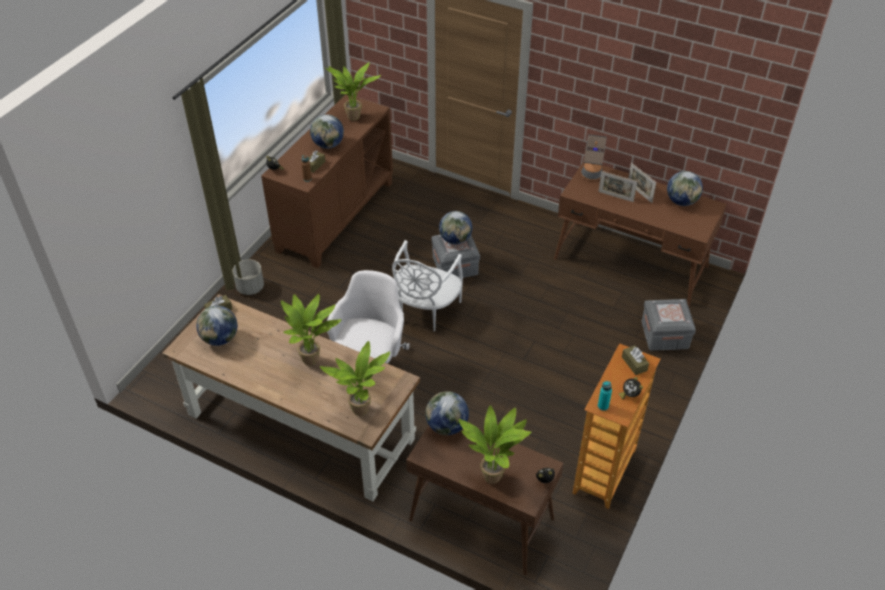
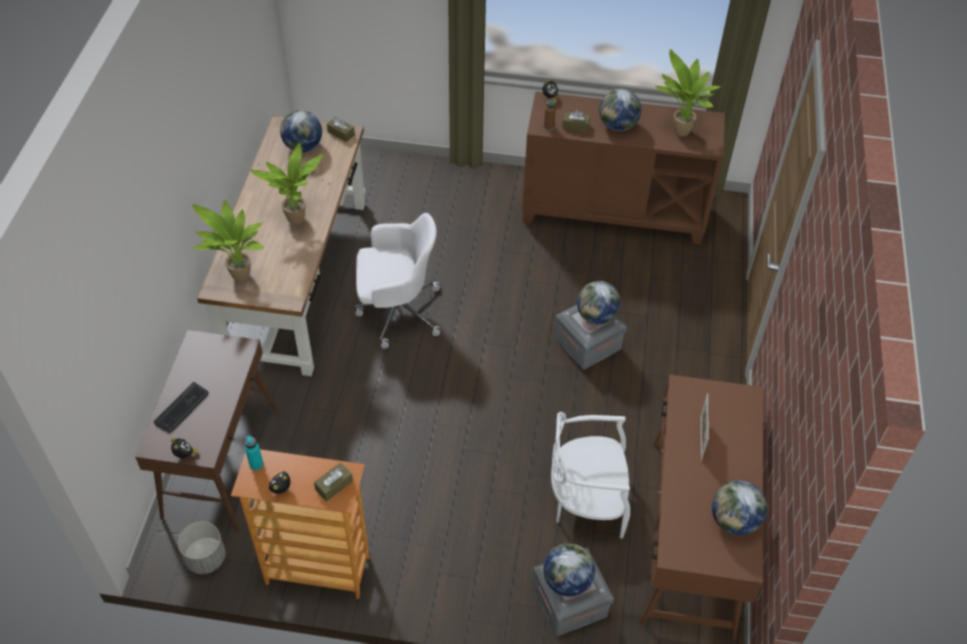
camera: 70 degrees right, 5 degrees up
grey planter [233,259,264,295] -> grey planter moved to [178,522,226,574]
white chair [392,240,463,331] -> white chair moved to [551,412,630,538]
globe [425,391,469,435] -> globe moved to [543,543,595,597]
potted plant [458,405,531,484] -> keyboard [154,382,209,433]
table lamp [581,134,607,180] -> none
picture frame [628,163,656,203] -> none

